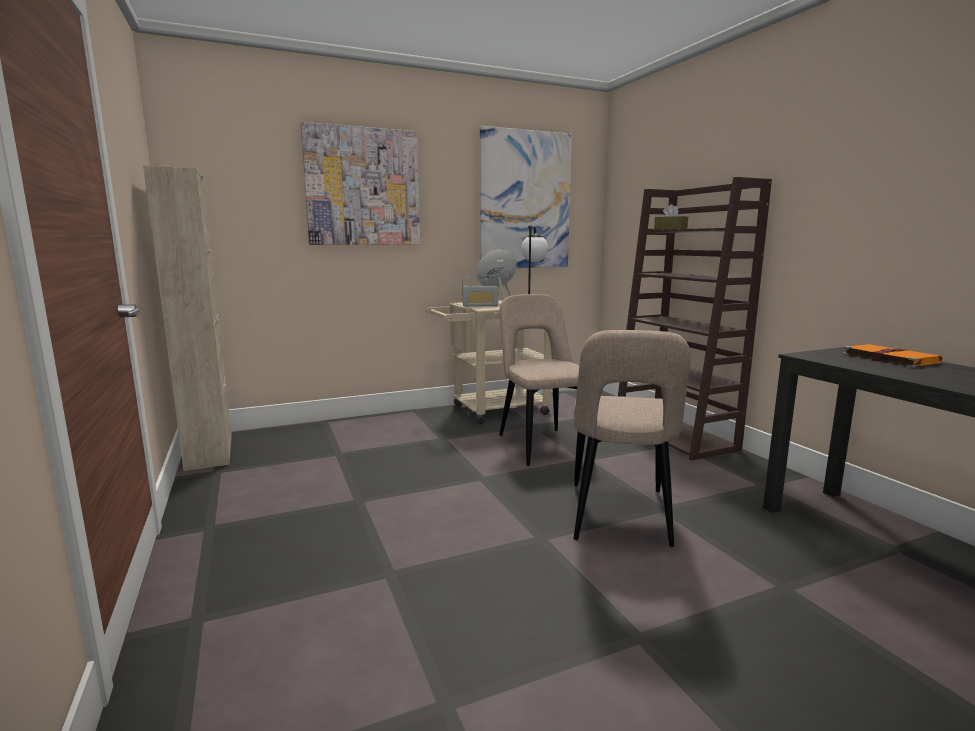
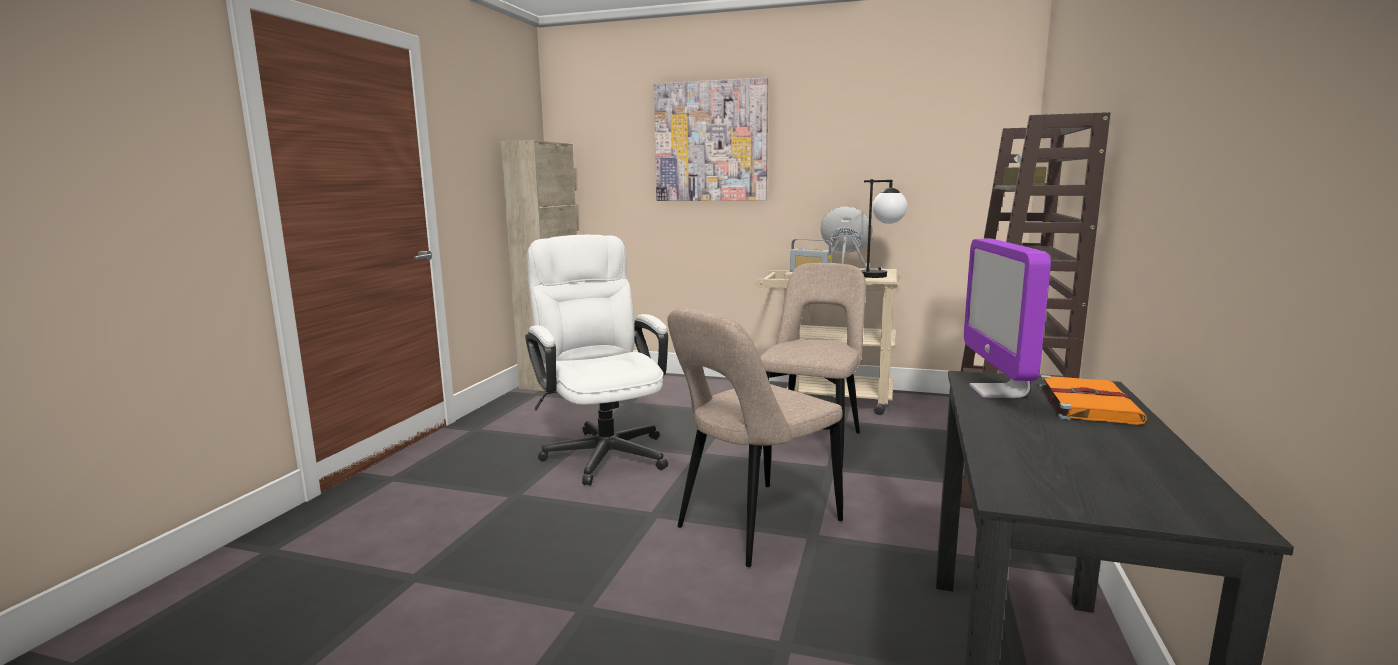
camera: 40 degrees right, 0 degrees up
picture [480,126,572,268] -> none
none -> white office chair [525,235,668,485]
none -> monitor [964,239,1051,398]

